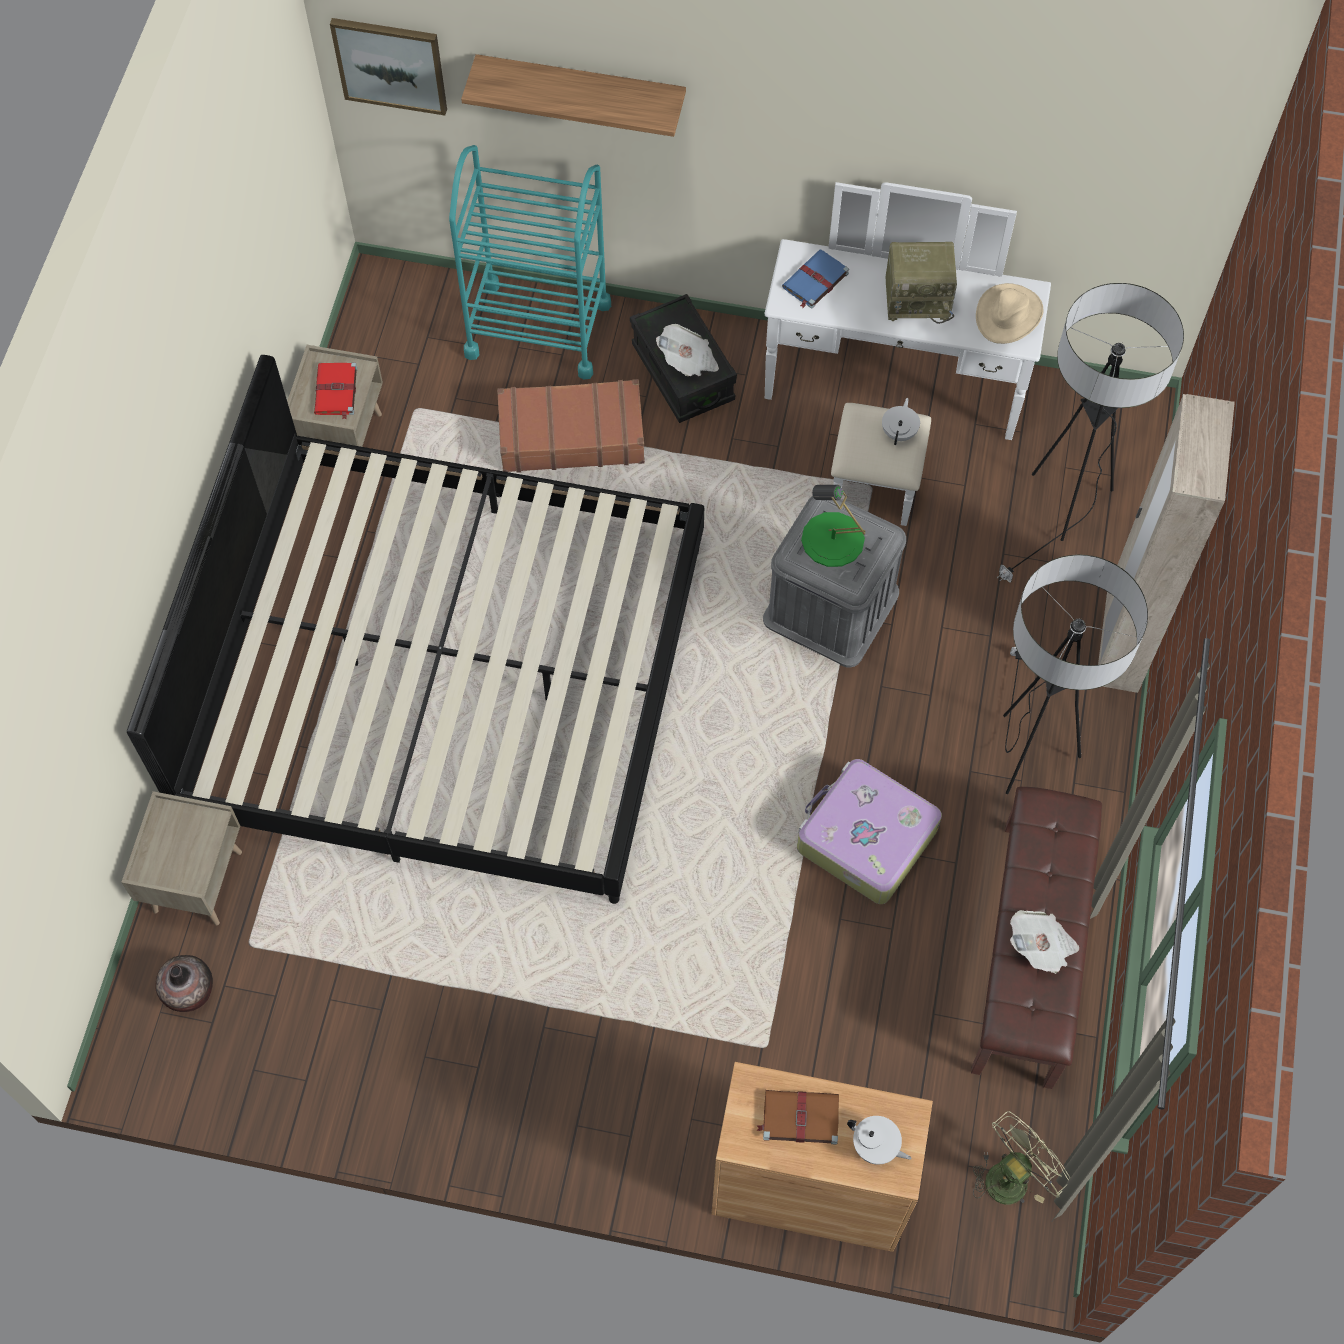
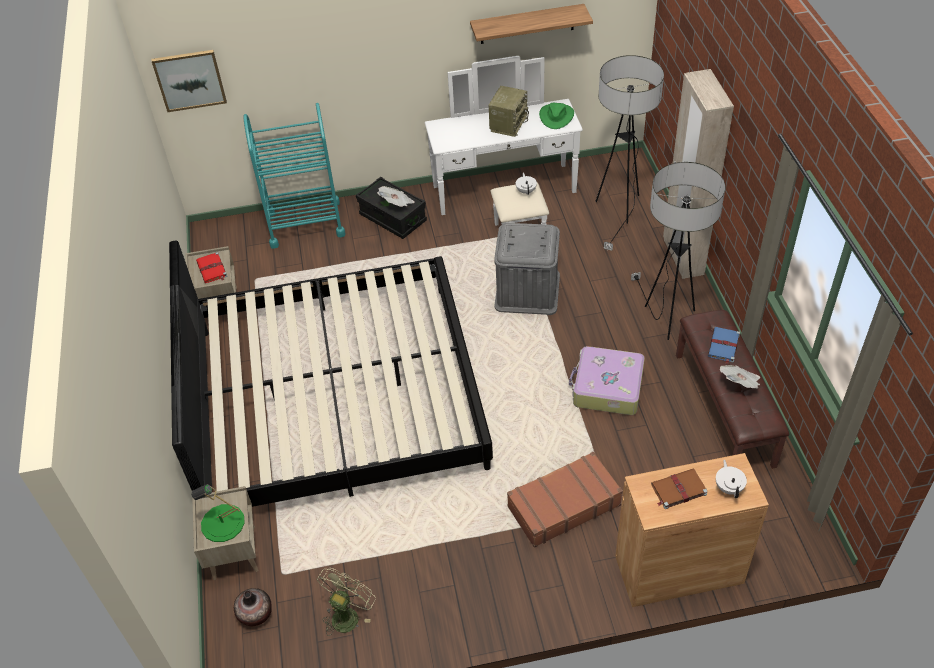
camera: 20 degrees left, 15 degrees down
shelf [461,54,686,137] -> shelf moved to [470,4,593,44]
brown suitcase [497,379,645,472] -> brown suitcase moved to [507,452,623,548]
blue book [782,249,849,309] -> blue book moved to [708,327,740,364]
green table lamp [801,484,866,567] -> green table lamp moved to [191,484,245,542]
white teapot [847,1116,912,1165] -> white teapot turned 105 degrees counterclockwise [716,460,747,498]
radio [886,242,957,324] -> radio turned 45 degrees counterclockwise [489,86,529,137]
green fan [973,1111,1070,1205] -> green fan moved to [317,568,376,636]
beige hat [976,283,1043,344] -> green hat [539,103,574,129]

